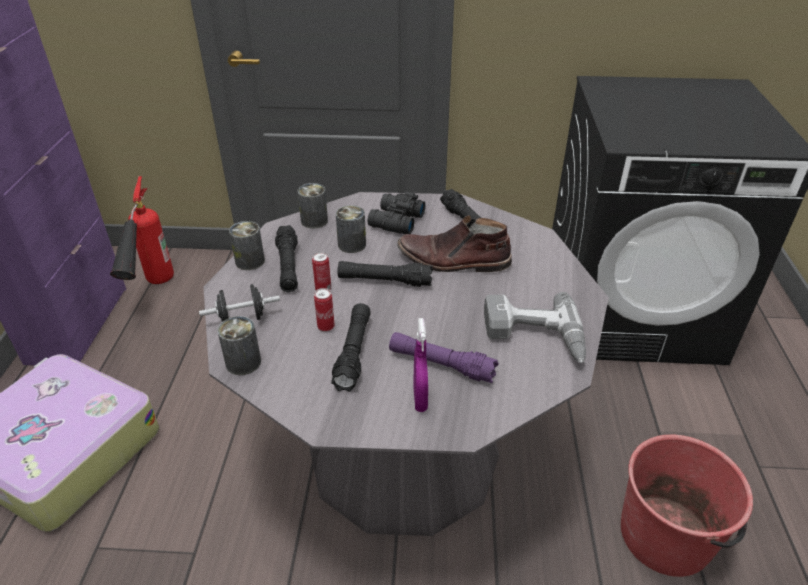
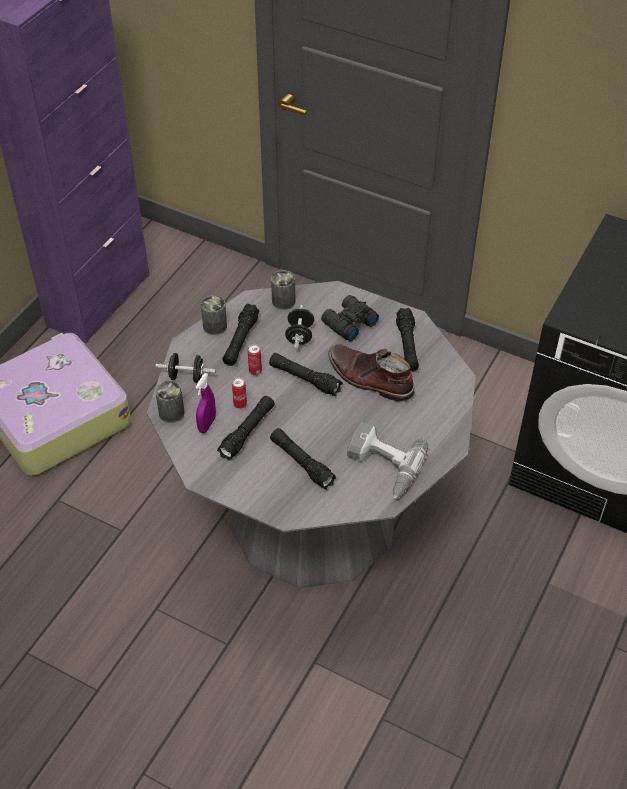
camera: 25 degrees right, 10 degrees up
fire extinguisher [110,176,174,284] -> none
can [336,205,366,253] -> black dumbbell [285,305,314,349]
purple flashlight [389,332,499,383] -> black flashlight [270,428,336,490]
purple spray bottle [413,318,428,412] -> purple spray bottle moved to [196,373,216,433]
red bucket [621,434,753,577] -> none

